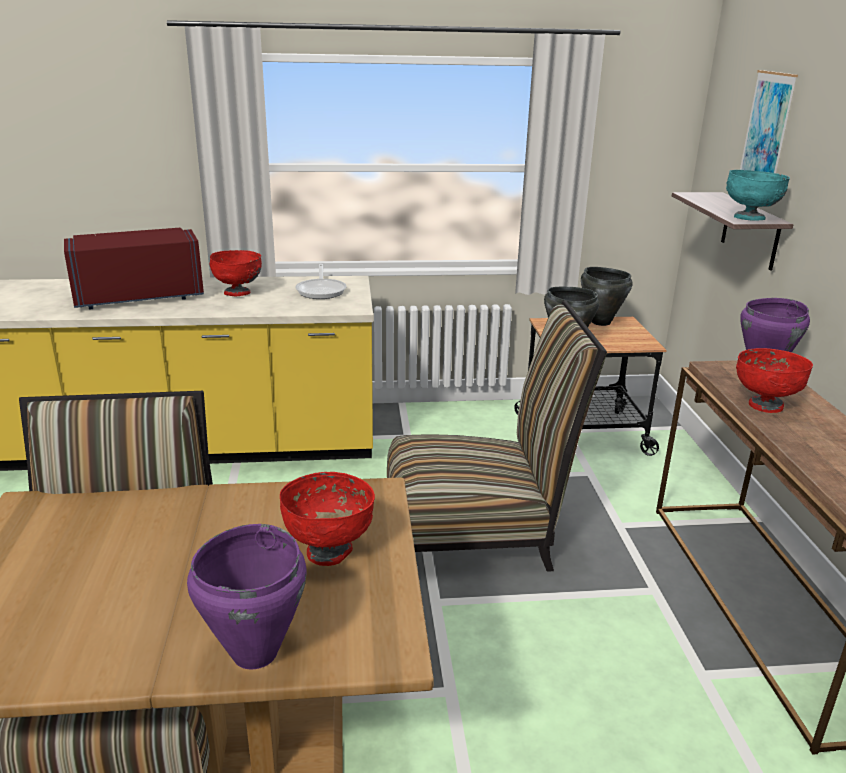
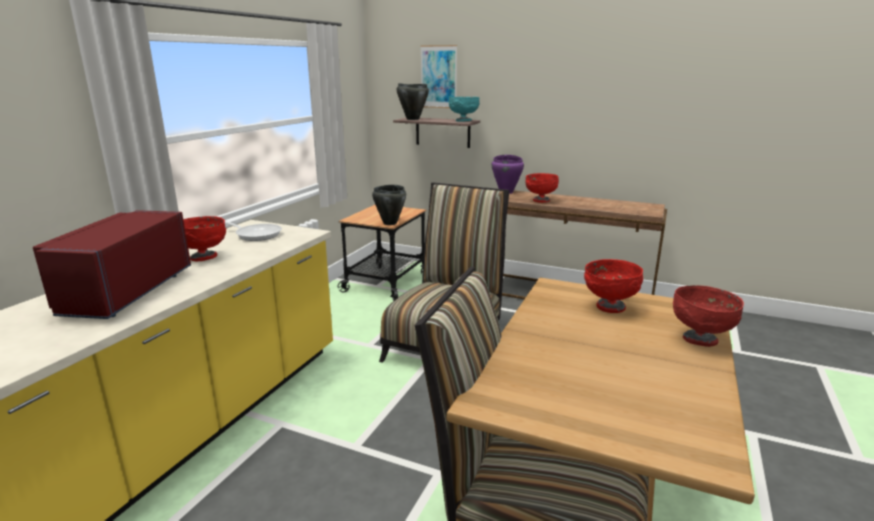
camera: 60 degrees left, 5 degrees down
purple cooking pot [187,524,307,669] -> red bowl [673,285,744,347]
black cooking pot [581,267,633,326] -> black cooking pot moved to [397,83,429,120]

